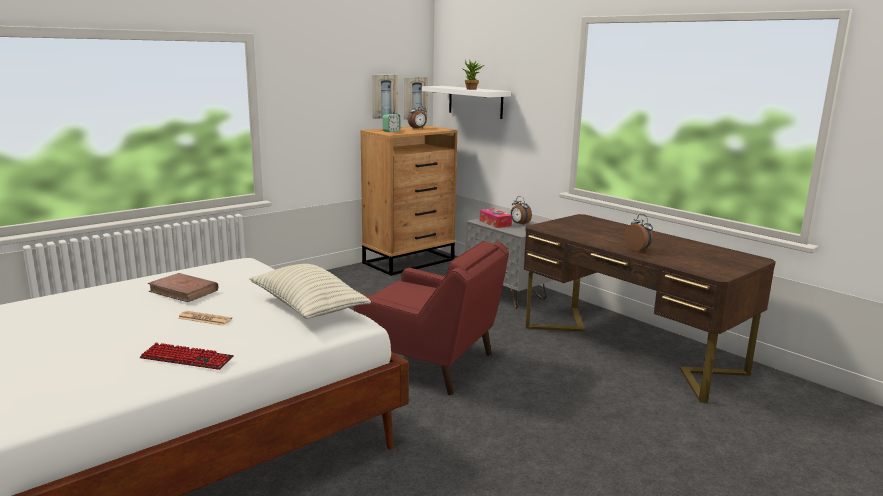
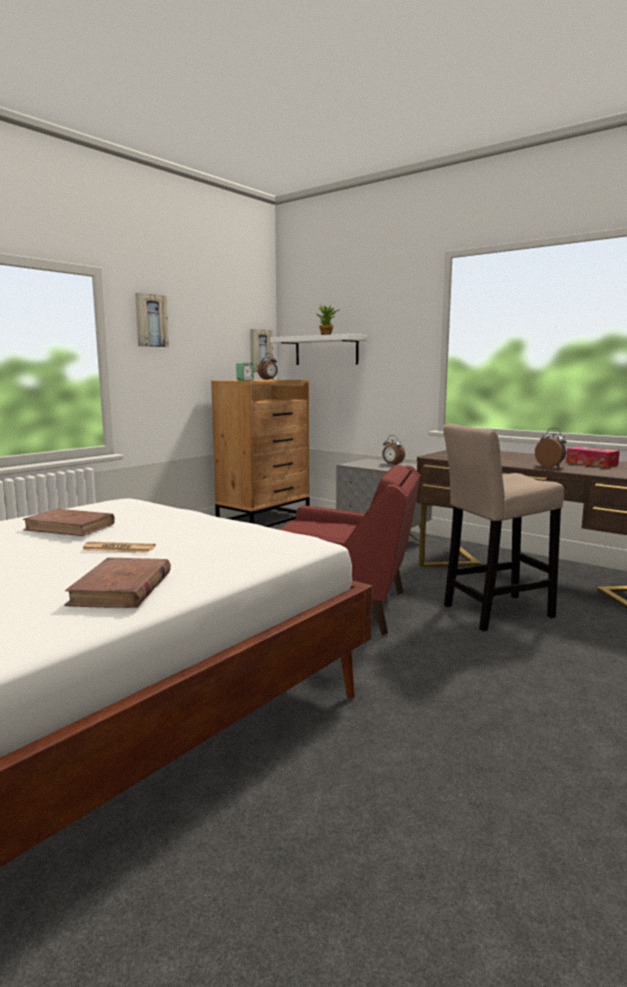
camera: 10 degrees left, 5 degrees down
keyboard [140,343,234,370] -> brown book [64,558,171,608]
pillow [249,264,371,319] -> none
picture [372,75,398,119] -> picture moved to [135,293,169,347]
tissue box [480,208,512,228] -> tissue box moved to [566,447,620,468]
none -> beige stool [443,424,564,631]

